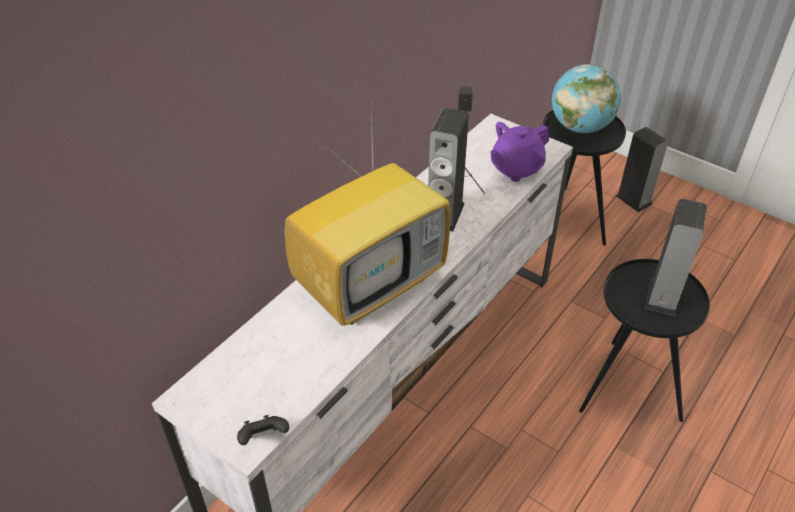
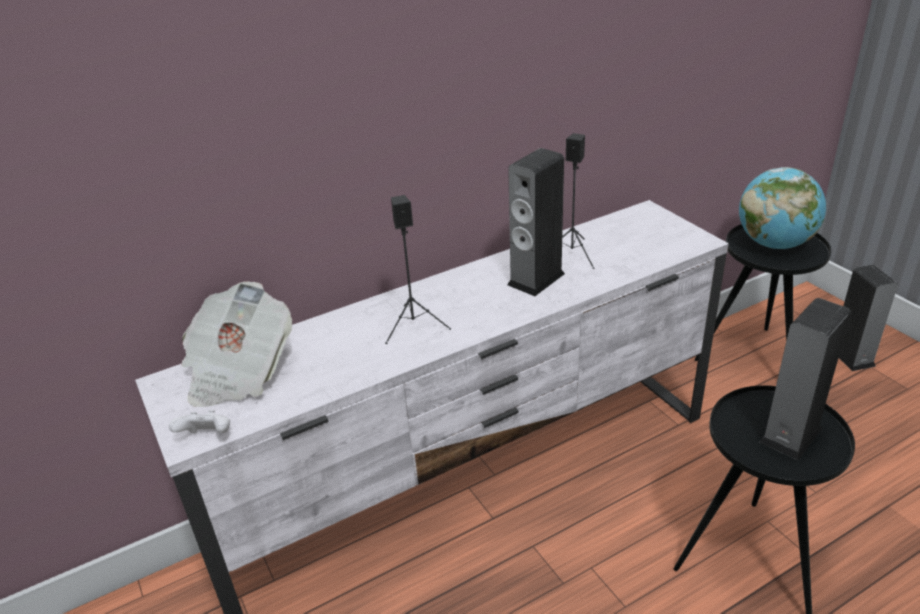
camera: 25 degrees right, 10 degrees down
black game controller [237,415,289,445] -> white game controller [169,410,230,433]
television [284,109,450,326] -> black speaker [385,195,451,344]
purple teapot [490,122,549,182] -> none
none -> newspaper [181,281,293,407]

